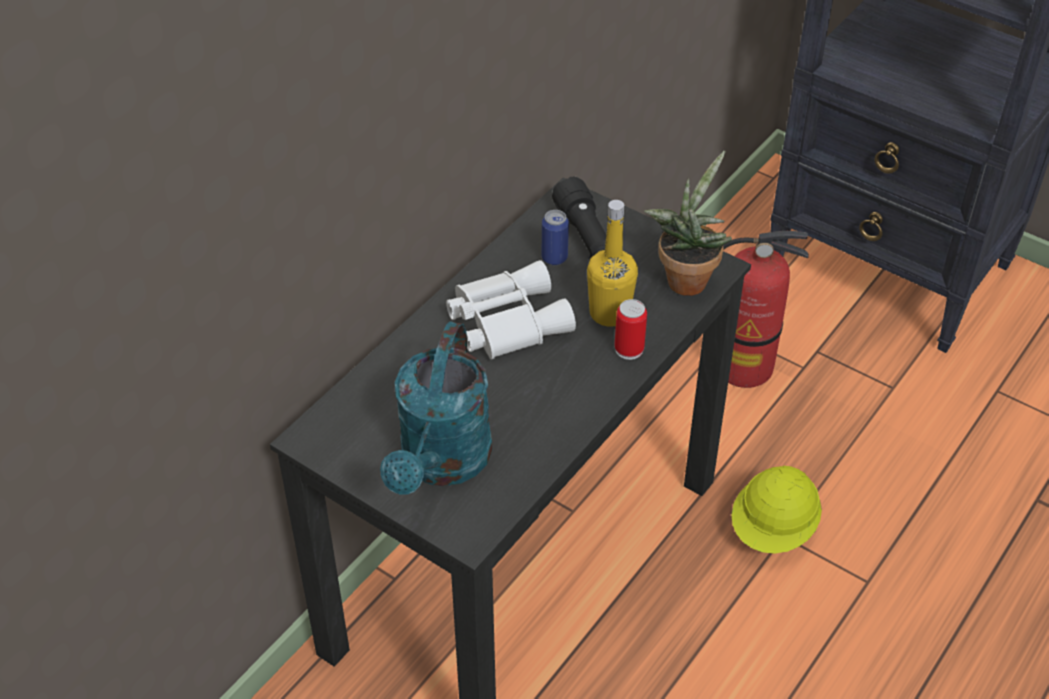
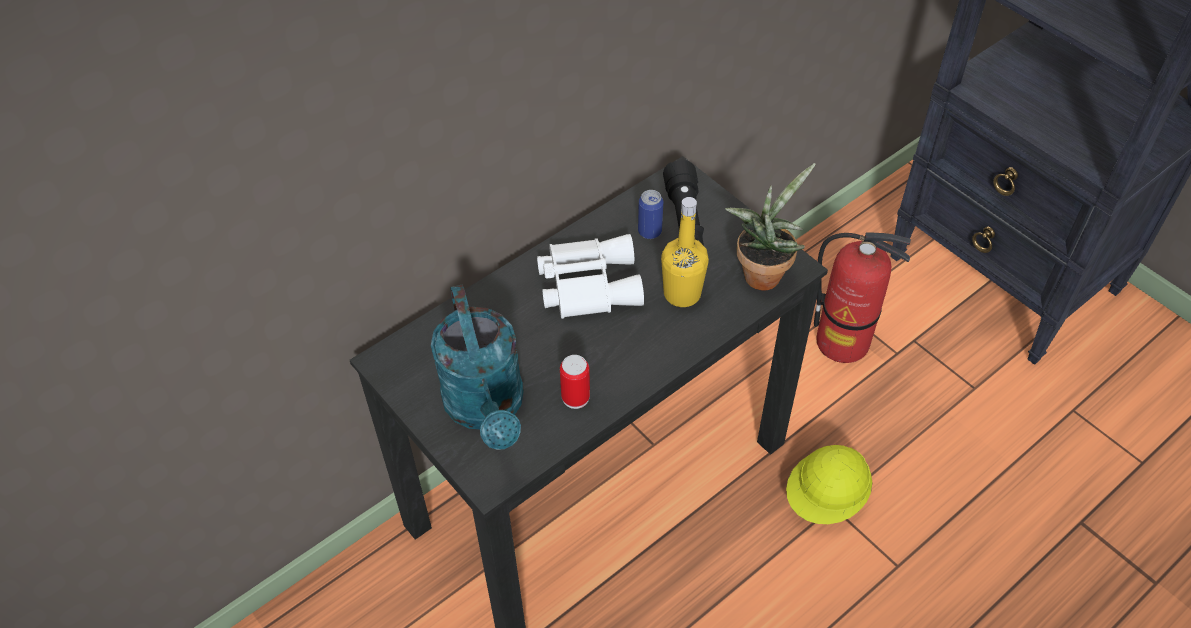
camera: 15 degrees right, 5 degrees up
turquoise watering can [380,321,493,495] -> turquoise watering can turned 45 degrees counterclockwise [430,285,524,450]
can [615,299,647,360] -> can moved to [560,355,590,409]

